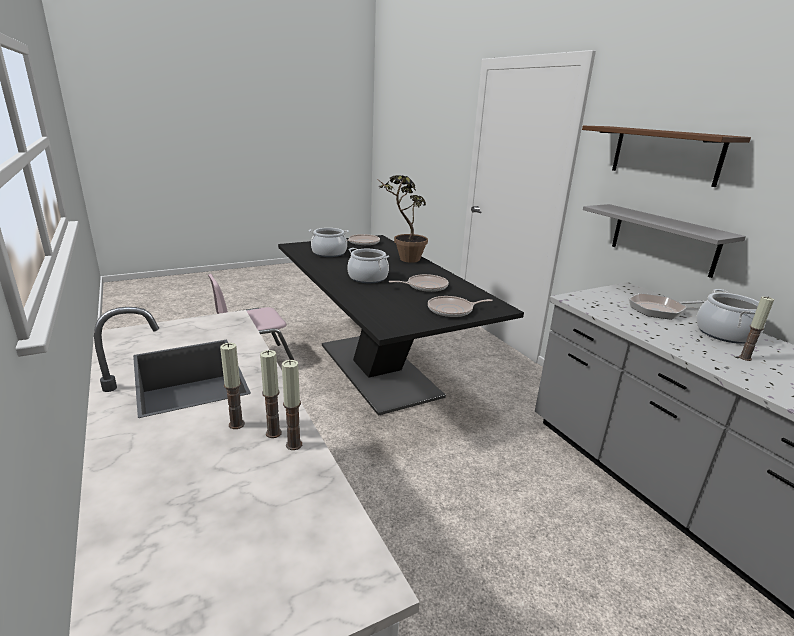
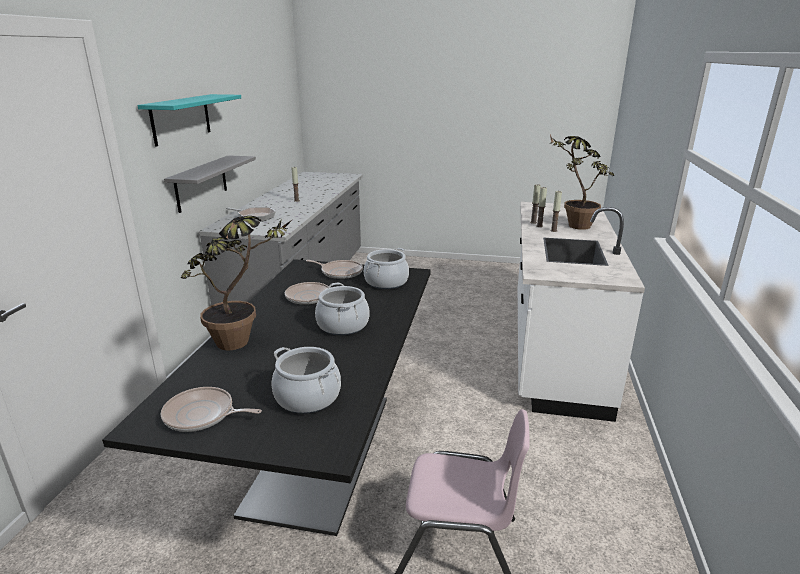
camera: 140 degrees left, 0 degrees up
brown shelf [582,126,751,187] -> turquoise shelf [138,94,241,147]
cooking pot [696,289,765,344] -> cooking pot moved to [364,248,409,289]
none -> potted plant [550,135,614,230]

